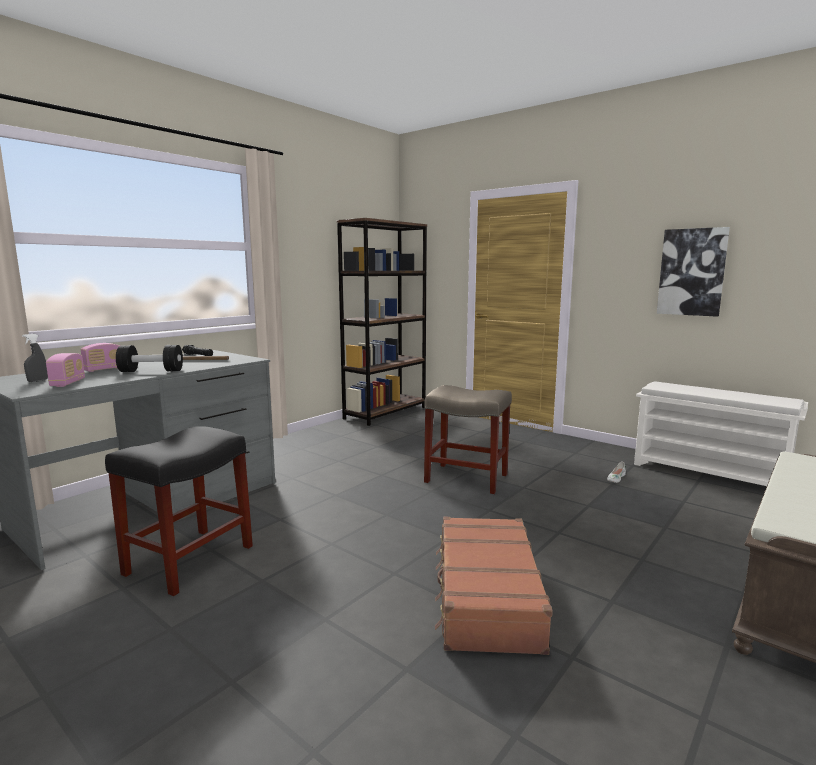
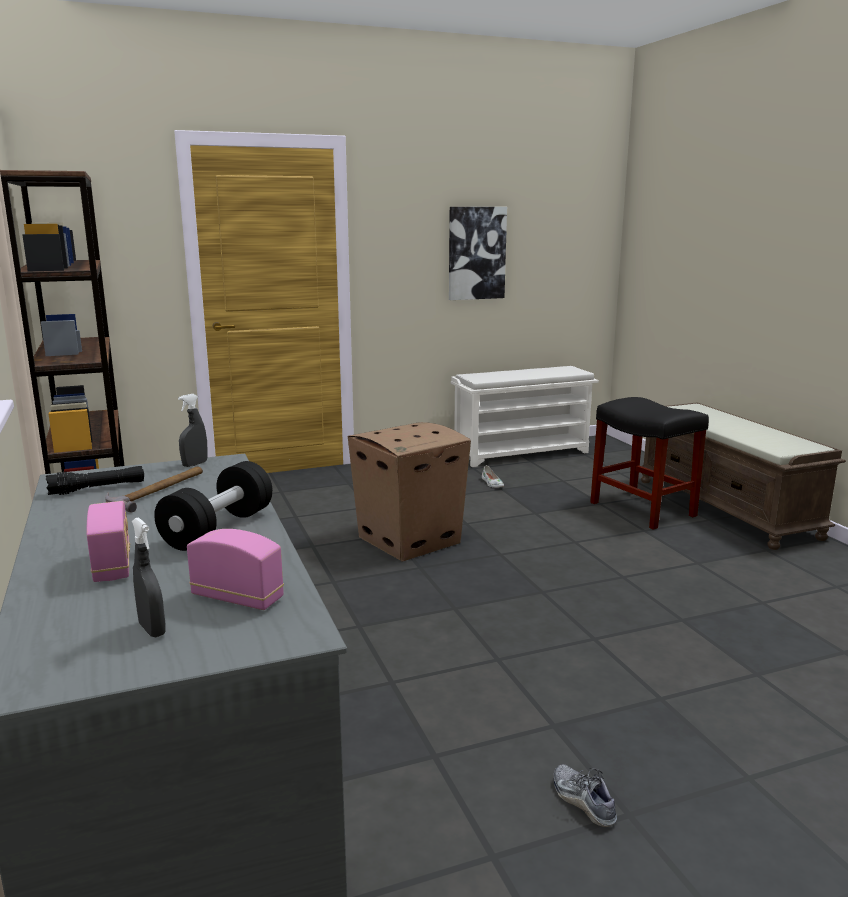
camera: 60 degrees left, 5 degrees up
black stool [105,426,253,596] -> black stool moved to [590,397,709,530]
beige stool [424,385,512,494] -> cardboard box [348,422,471,562]
brown suitcase [435,517,553,655] -> none
none -> grey spray bottle [178,394,208,467]
none -> shoe [553,764,617,827]

